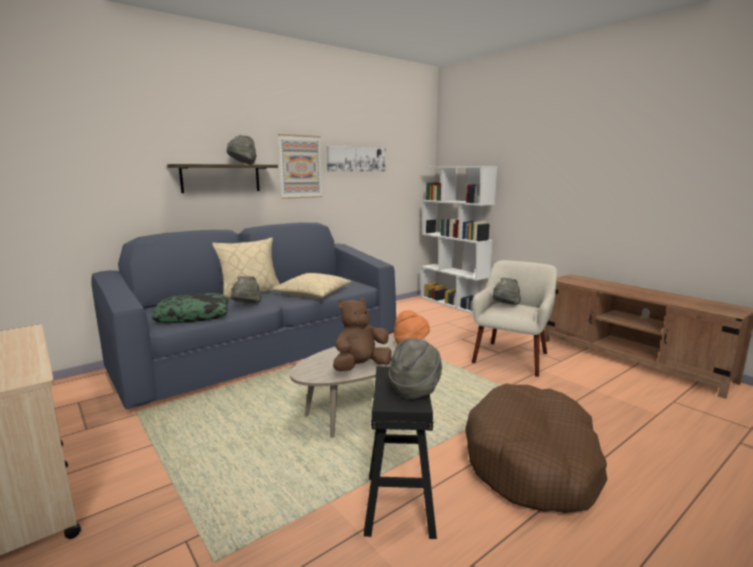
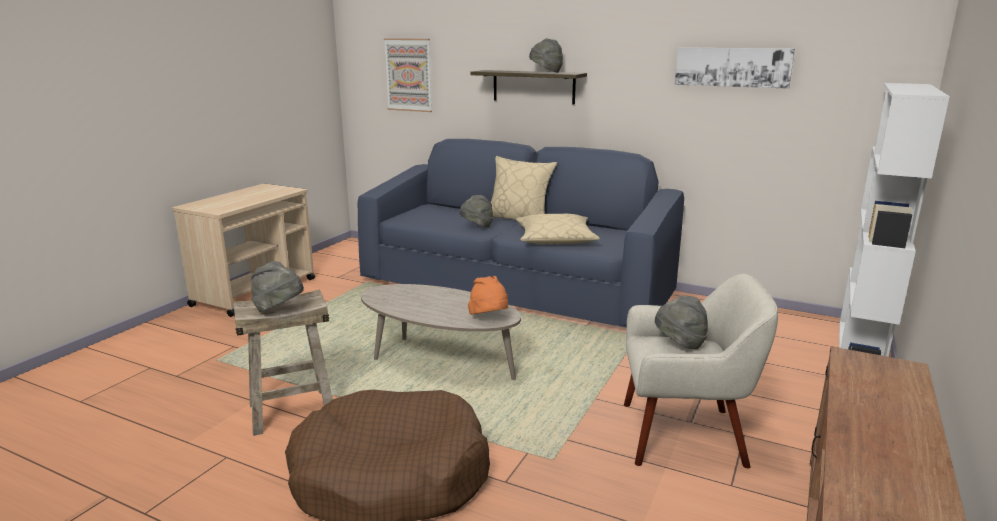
camera: 65 degrees right, 5 degrees up
pillow [152,293,228,323] -> none
picture [278,134,322,199] -> picture moved to [384,38,432,112]
brown plush toy [333,298,392,371] -> none
black stool [364,367,437,539] -> beige stool [233,289,333,436]

